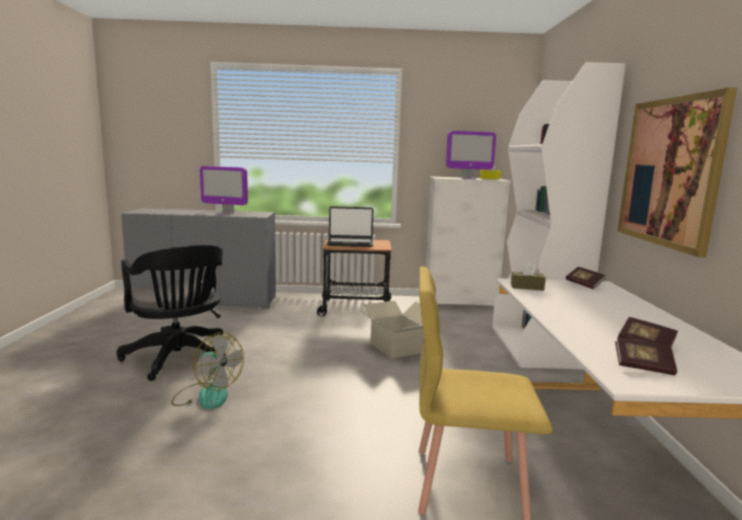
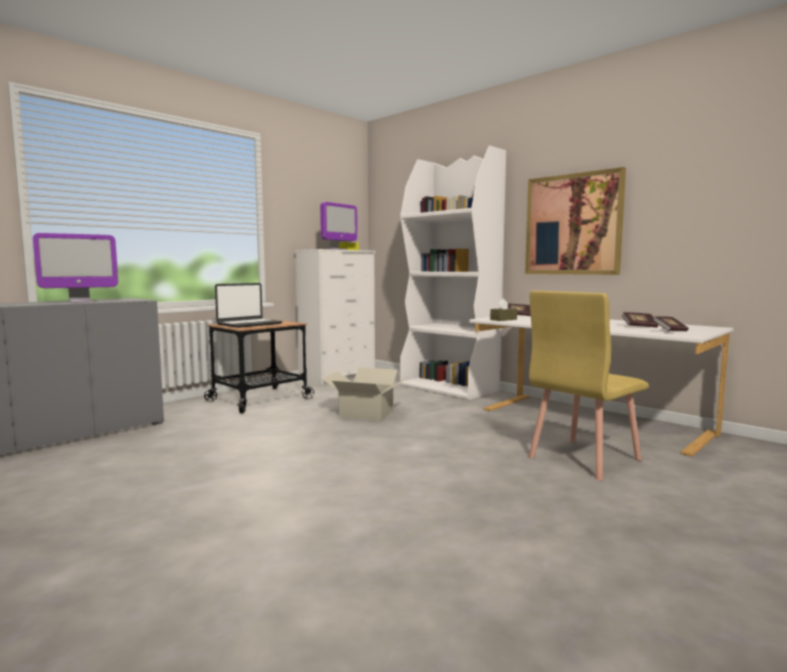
camera: 45 degrees left, 5 degrees down
black office chair [117,245,225,381] -> none
fan [171,332,244,409] -> none

